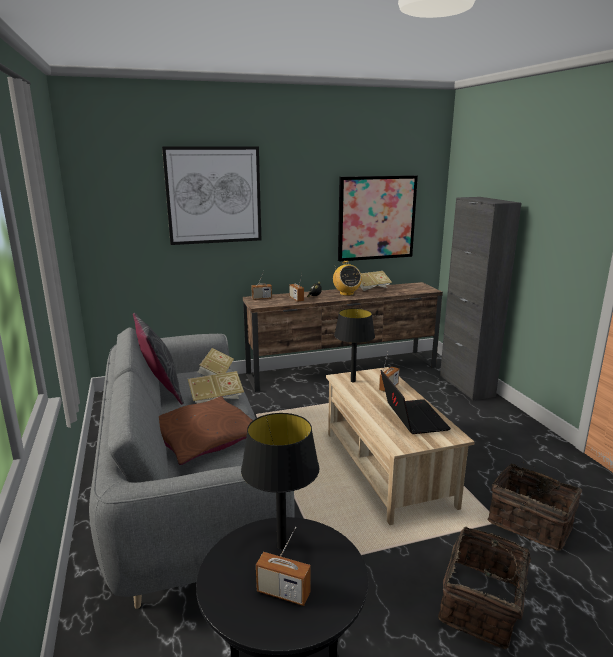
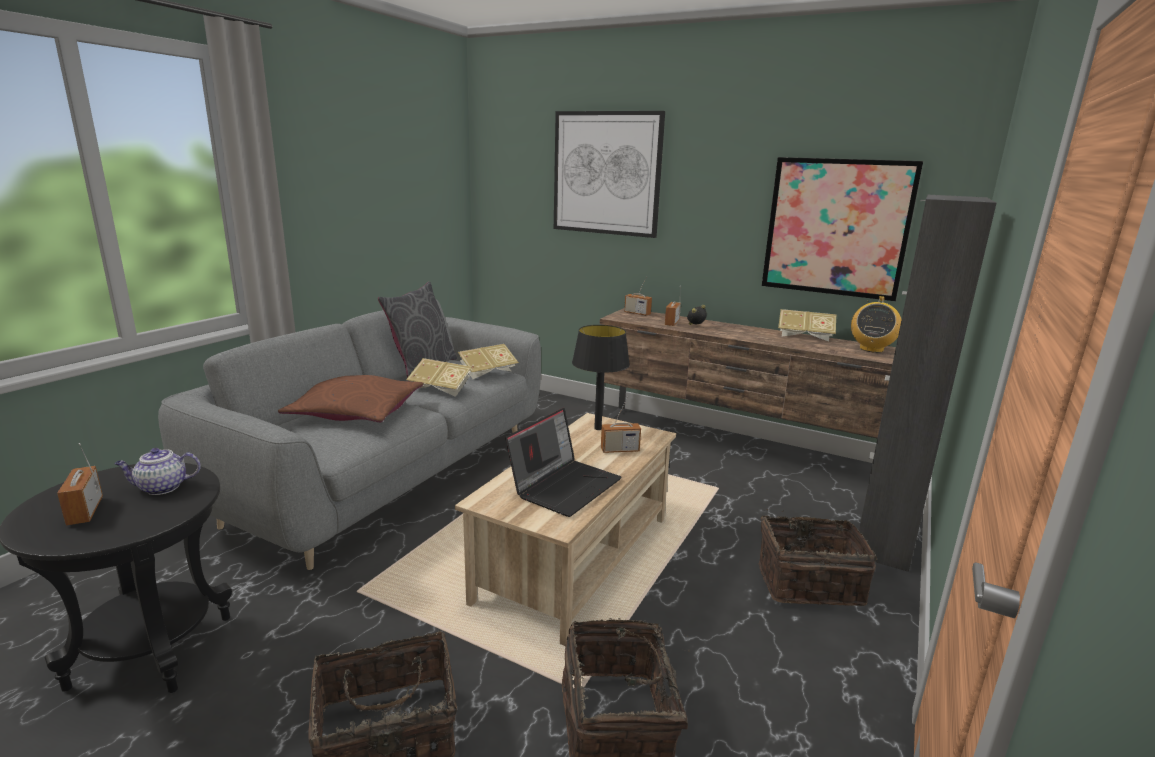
camera: 45 degrees right, 0 degrees up
black table lamp [241,413,320,550] -> teapot [114,448,201,495]
radio [333,261,362,296] -> radio moved to [851,296,902,353]
none -> basket [759,509,877,606]

